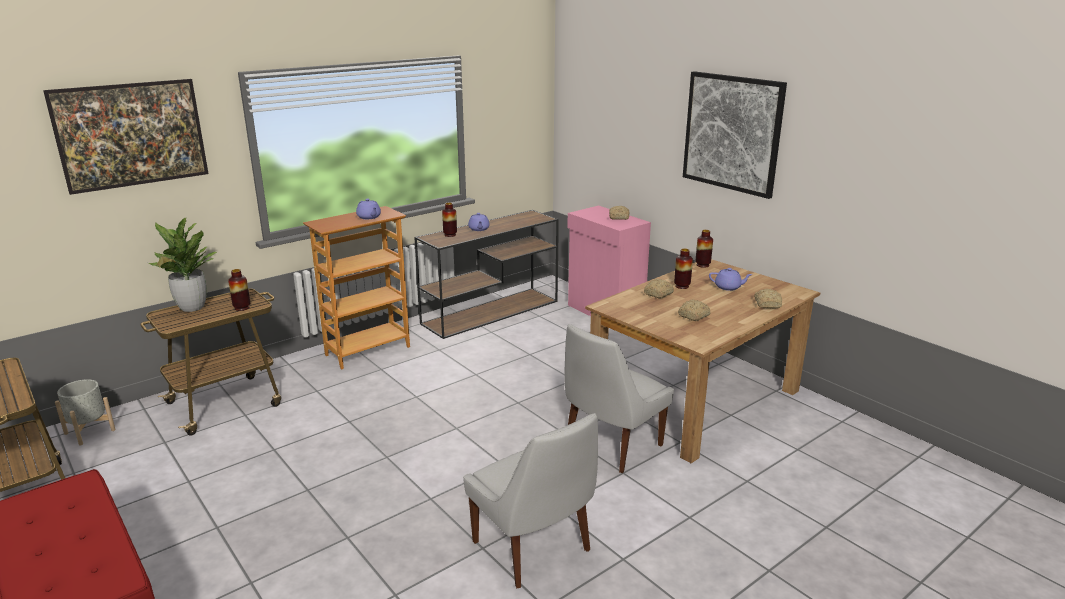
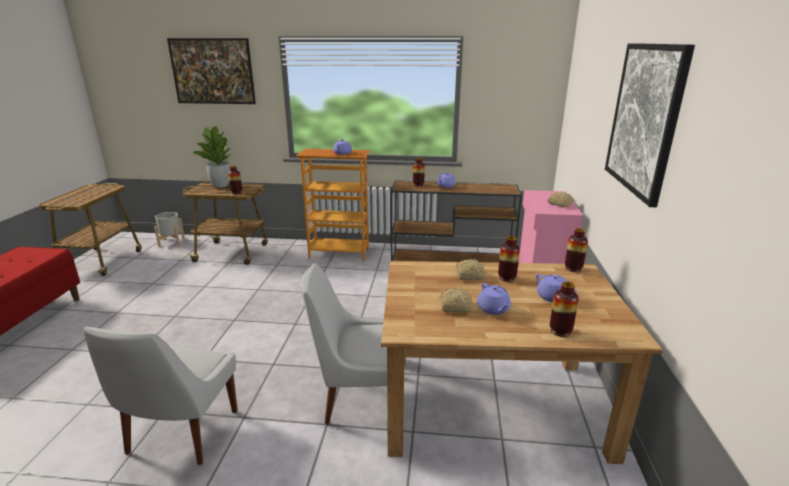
camera: 45 degrees right, 0 degrees up
bread [754,289,782,308] -> vase [550,282,579,337]
none -> purple teapot [477,283,511,315]

